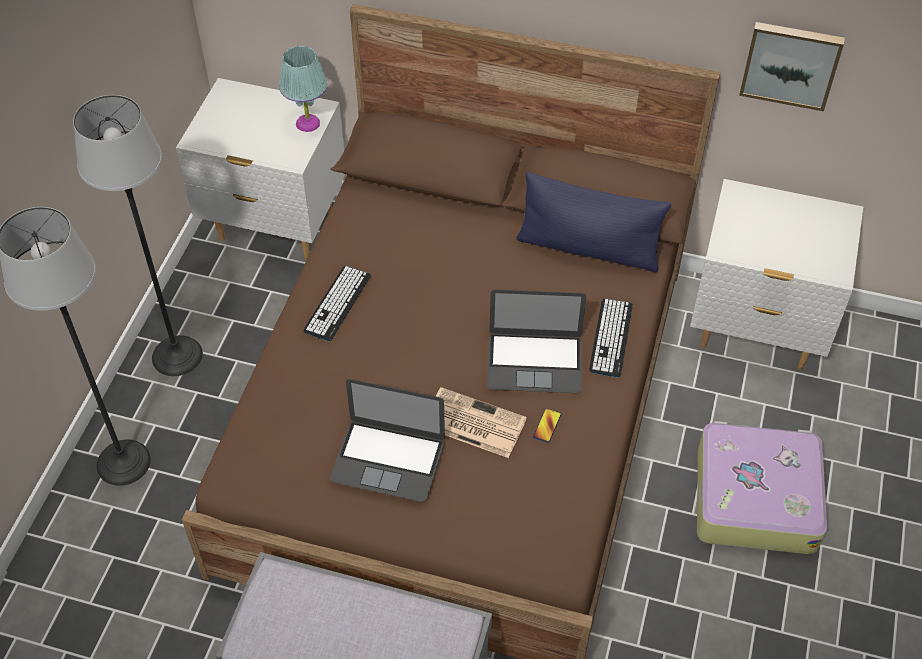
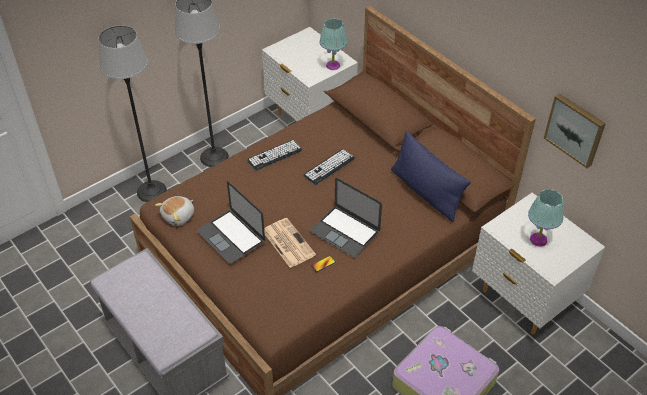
camera: 35 degrees right, 5 degrees down
keyboard [589,298,633,377] -> keyboard moved to [304,149,355,185]
none -> plush toy [155,196,194,226]
none -> turquoise table lamp [528,189,564,247]

